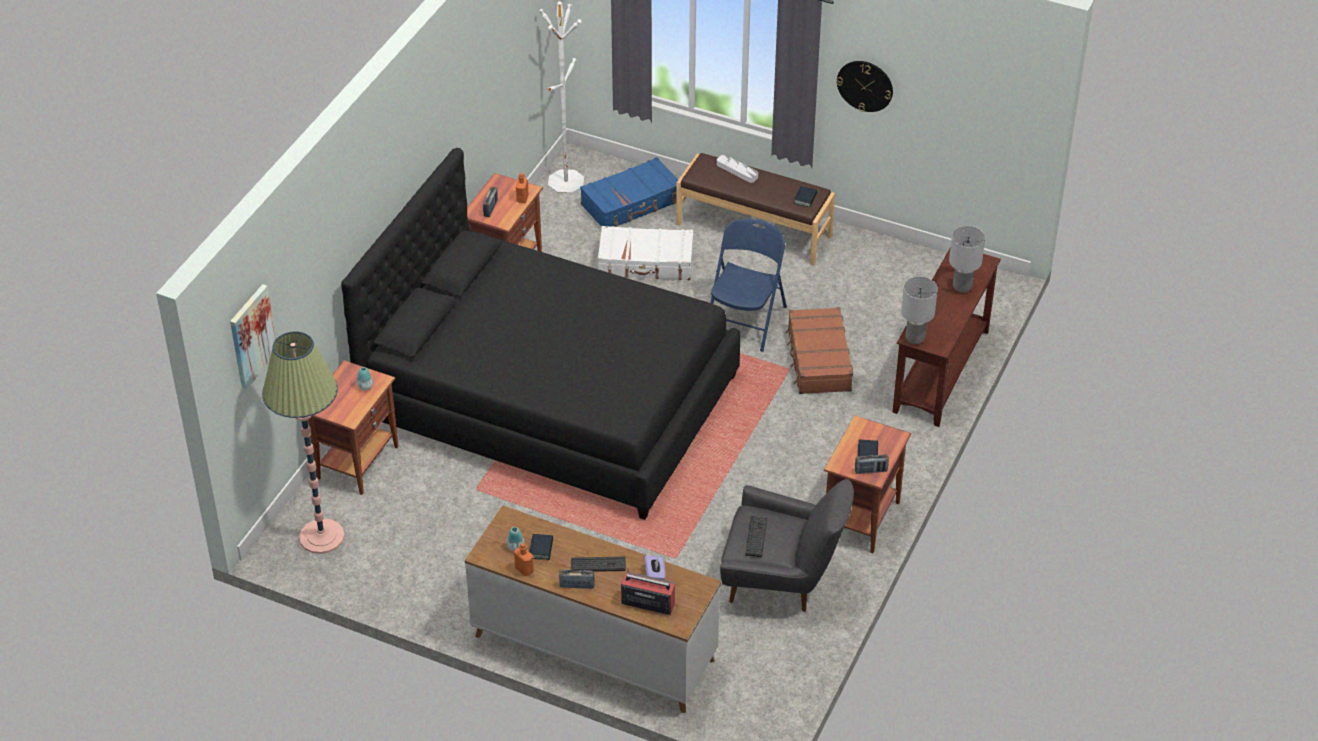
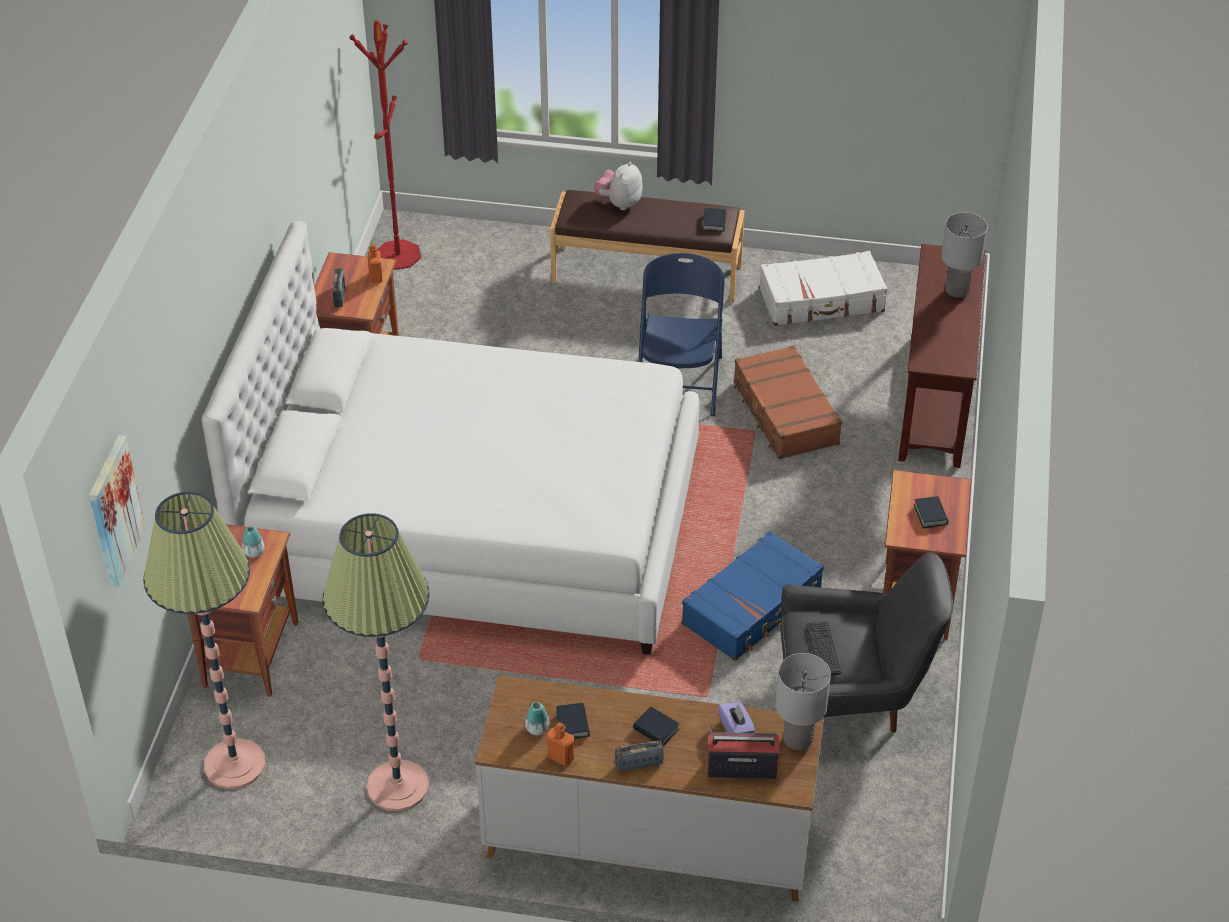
camera: 15 degrees left, 0 degrees up
black bed [341,148,740,520] -> white bed [201,221,699,655]
white clothes rack [539,1,584,193] -> red clothes rack [349,20,421,270]
keyboard [571,557,626,572] -> book [633,707,679,746]
blue suitcase [580,157,678,227] -> blue suitcase moved to [681,531,824,661]
white suitcase [598,226,693,280] -> white suitcase moved to [759,251,887,326]
white tray [717,155,758,183] -> plush toy [594,162,643,210]
wall clock [836,61,893,112] -> none
radio [855,454,889,474] -> none
grey table lamp [901,276,938,344] -> grey table lamp moved to [776,653,831,751]
none -> floor lamp [322,513,429,811]

